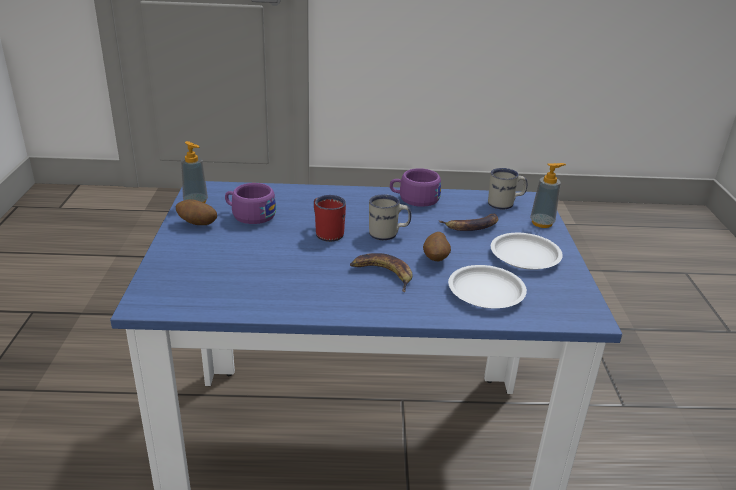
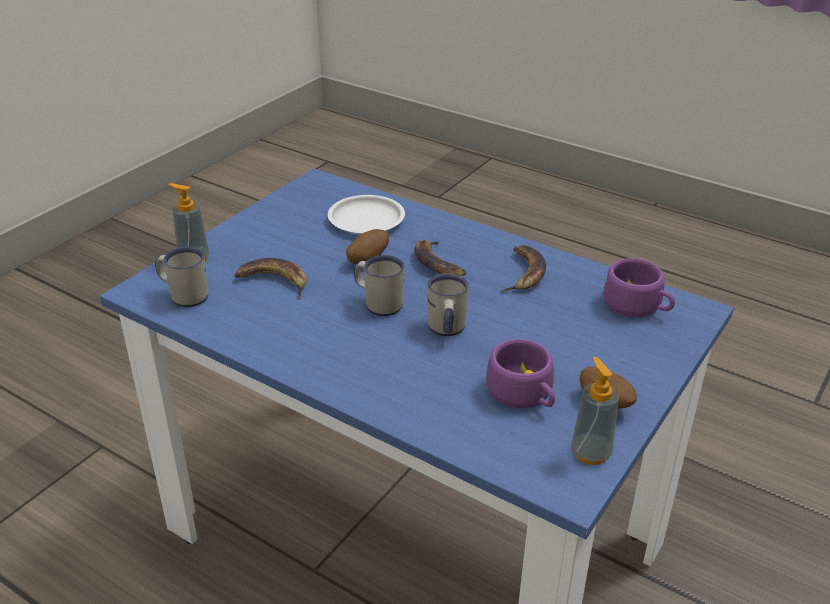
camera: 145 degrees left, 5 degrees up
red mug [314,195,346,242] -> white mug [427,273,469,336]
purple cup [390,168,441,207] -> purple cup moved to [603,258,675,317]
white plate [491,233,563,270] -> none
none -> banana [501,245,546,292]

